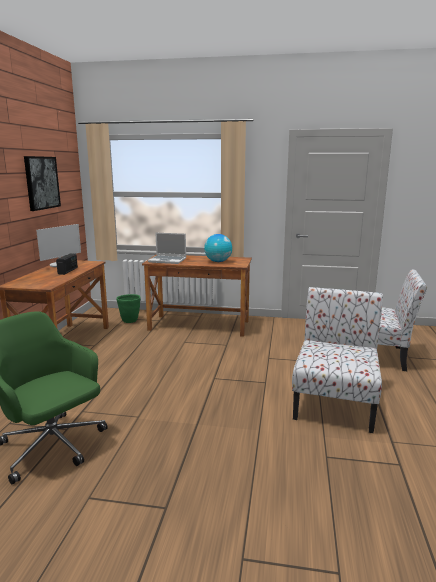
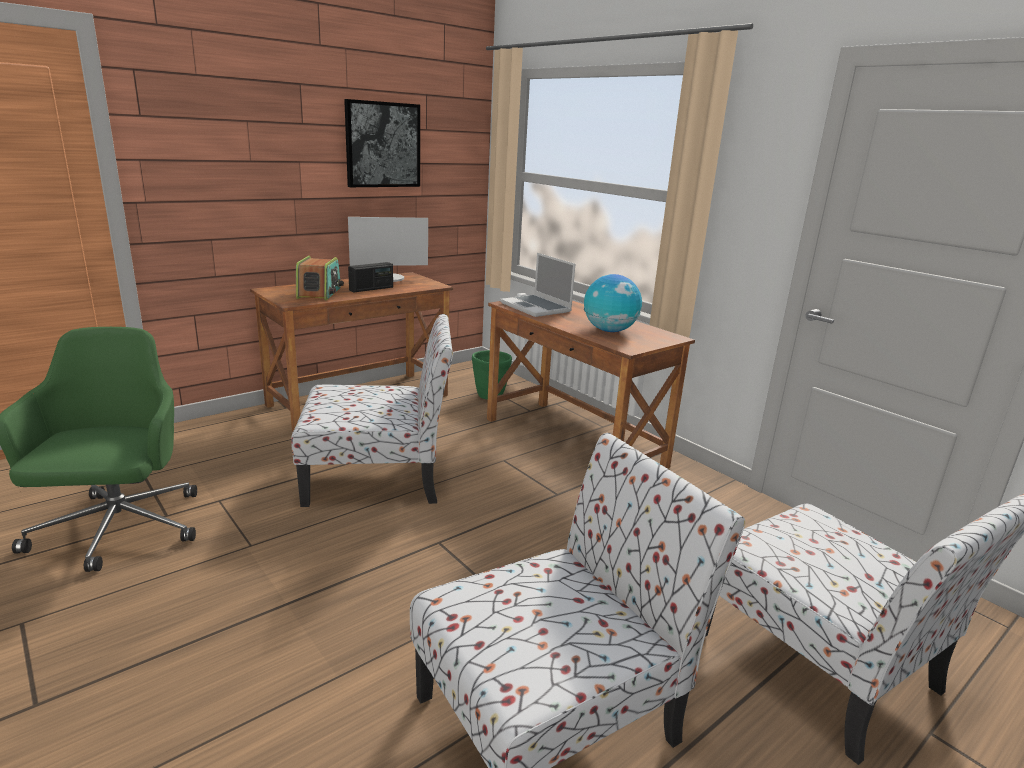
camera: 40 degrees right, 5 degrees up
none -> chair [291,314,453,507]
none -> radio [296,256,344,300]

